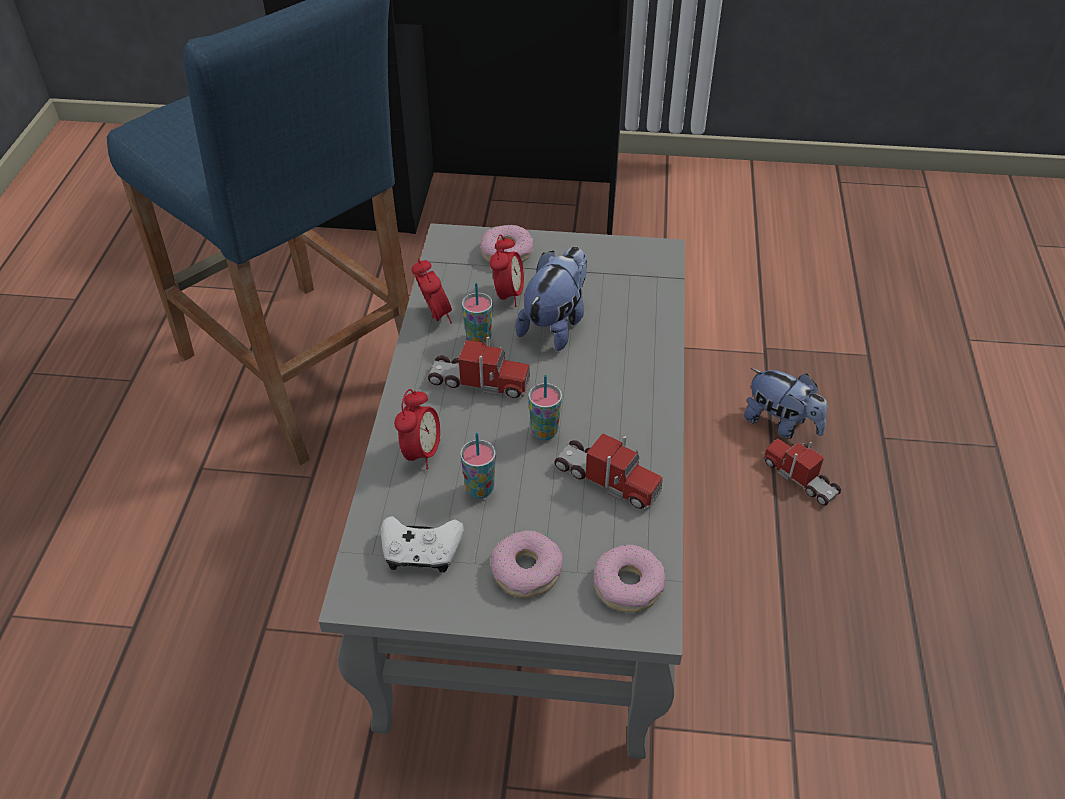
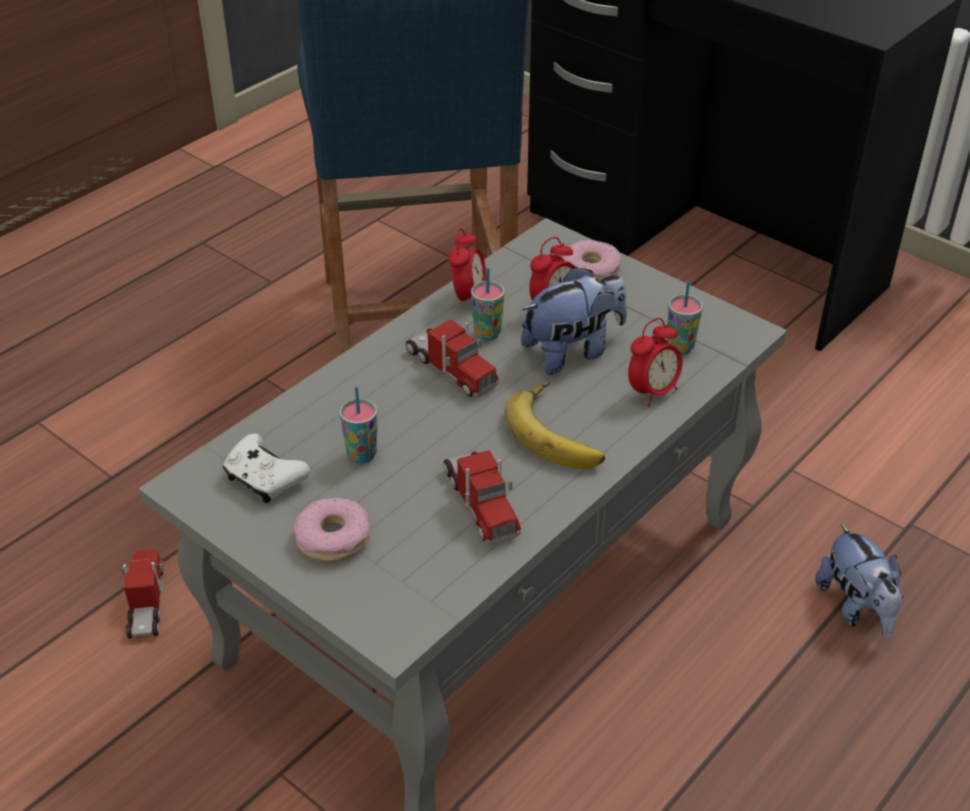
camera: 35 degrees right, 5 degrees down
alarm clock [394,389,440,469] -> alarm clock moved to [628,318,683,406]
cup [528,375,562,440] -> cup moved to [667,281,703,355]
donut [593,545,665,613] -> none
toy truck [763,439,841,506] -> toy truck moved to [122,549,164,639]
none -> banana [504,381,605,469]

